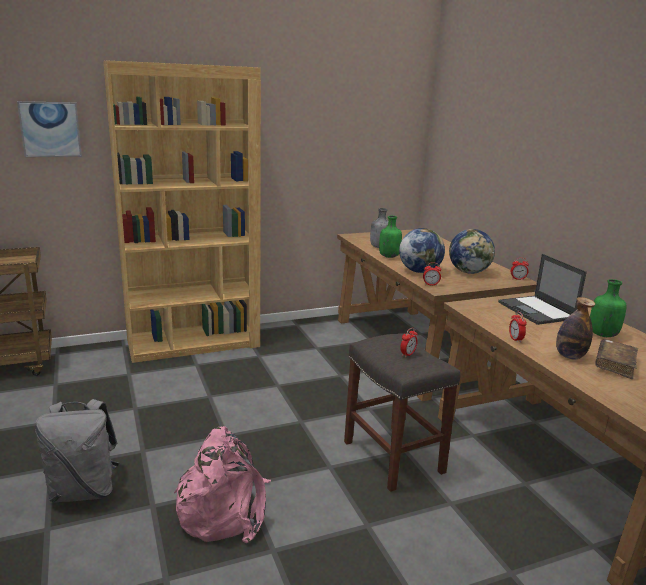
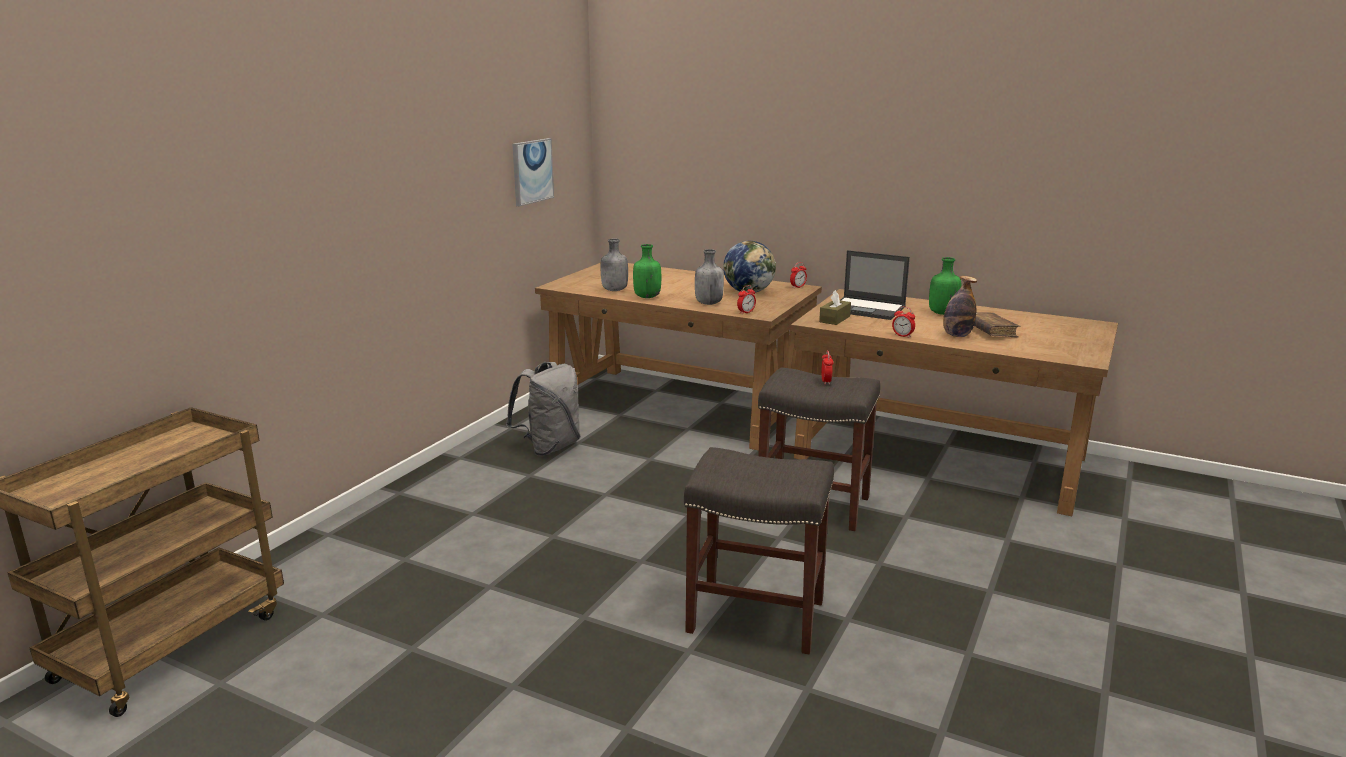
camera: 40 degrees left, 0 degrees up
picture [17,101,82,157] -> picture moved to [512,138,554,206]
grey backpack [35,399,119,503] -> grey backpack moved to [506,362,580,456]
brown bookcase [103,61,261,363] -> none
pink backpack [174,426,271,543] -> grey stool [684,447,834,654]
globe [399,228,445,273] -> grey bottle [695,249,724,305]
none -> brown tissue box [819,290,851,325]

